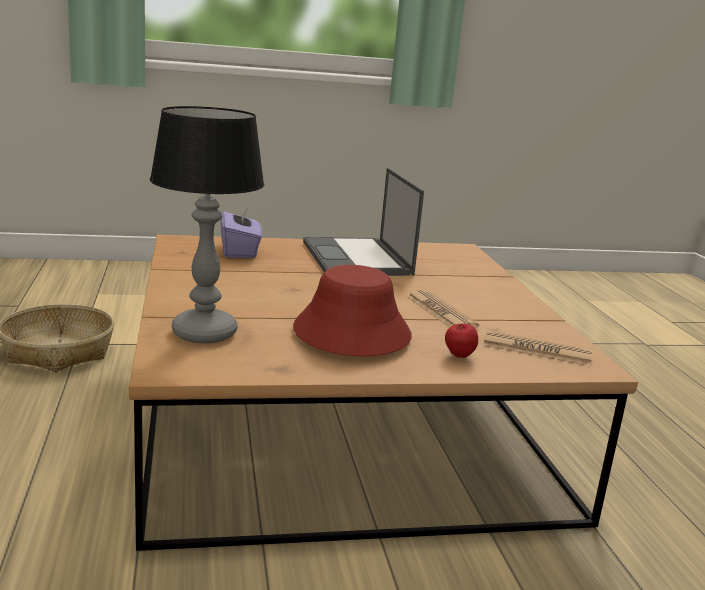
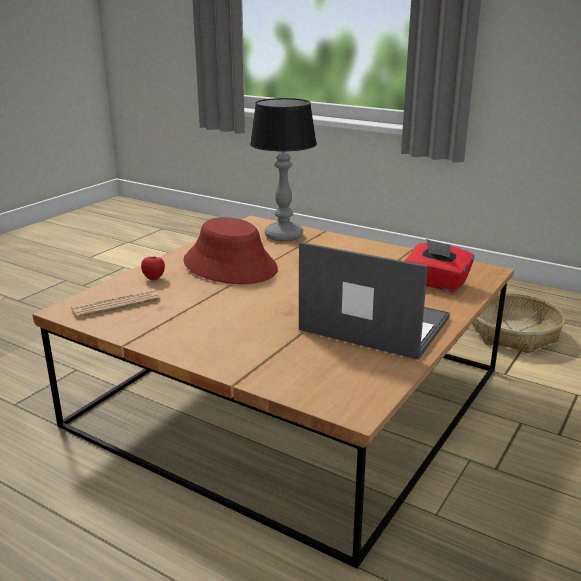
camera: 135 degrees right, 5 degrees up
purple tissue box [220,204,262,258] -> red tissue box [405,239,474,292]
newspaper [407,290,479,328] -> none

